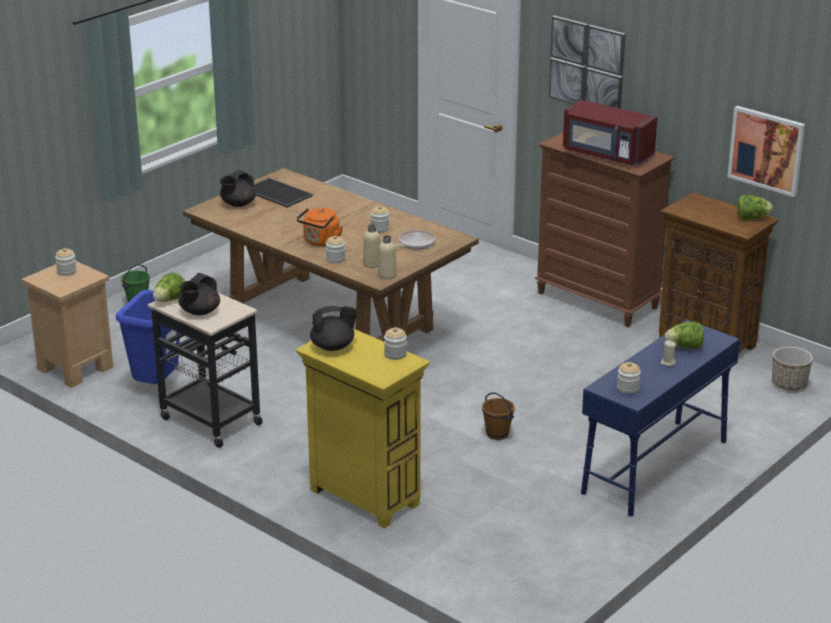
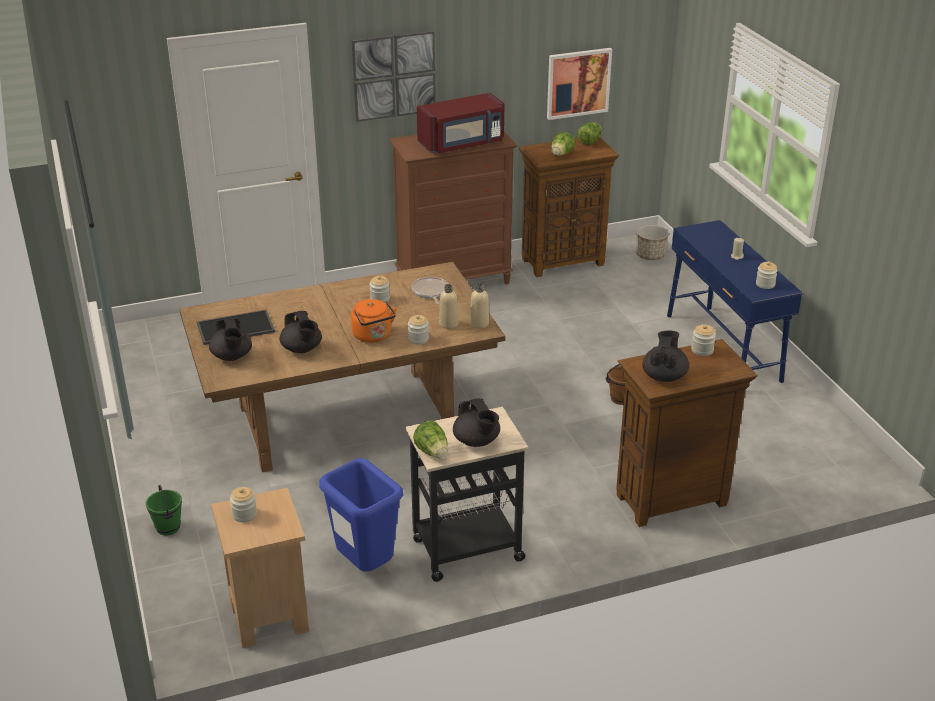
camera: 60 degrees left, 5 degrees up
yellow cabinet [295,329,431,528] -> brown cabinet [616,339,758,527]
lettuce [665,321,704,349] -> lettuce moved to [551,132,575,156]
none -> black teapot [280,311,322,353]

